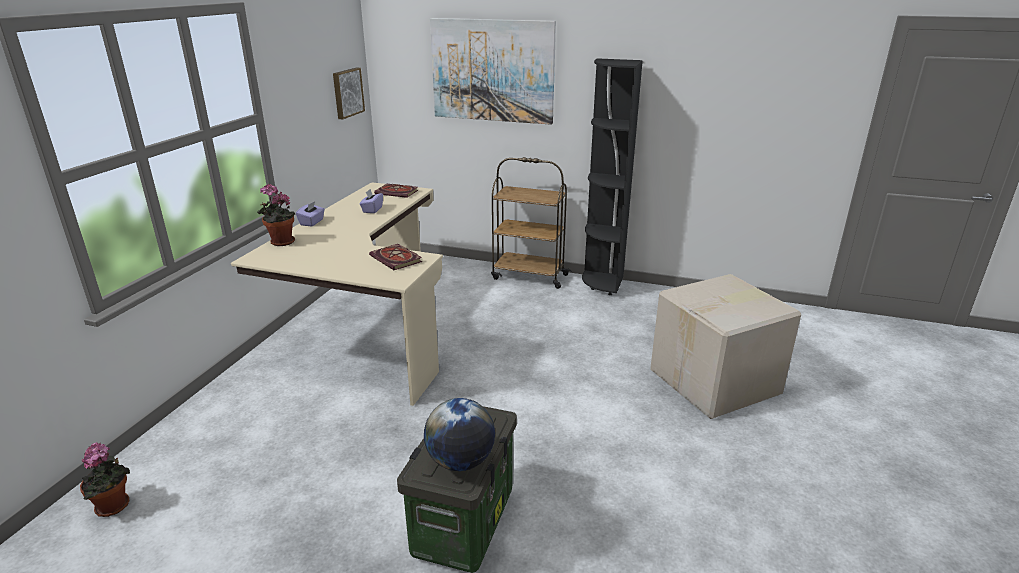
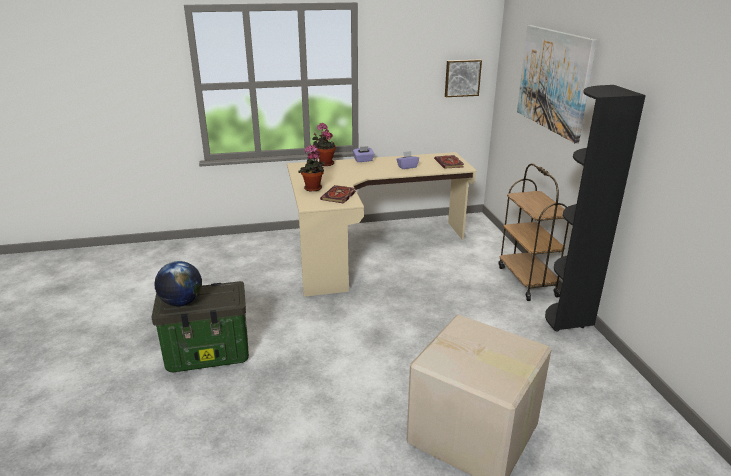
camera: 60 degrees right, 0 degrees up
potted plant [80,442,130,517] -> potted plant moved to [298,145,325,192]

